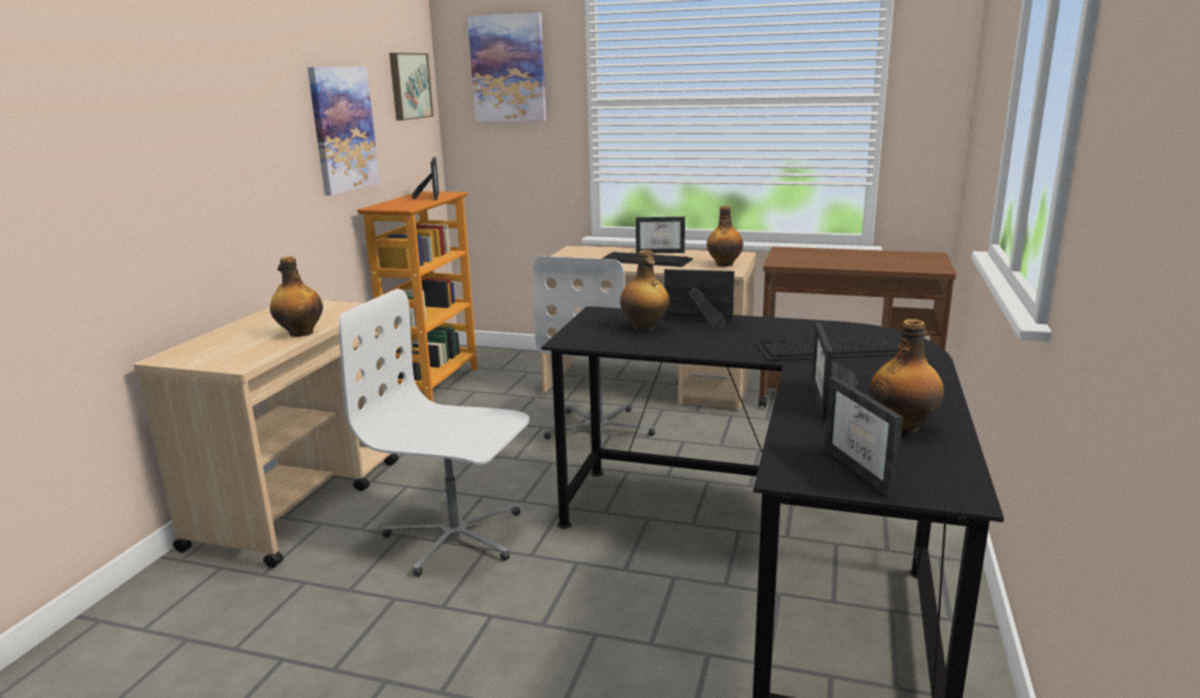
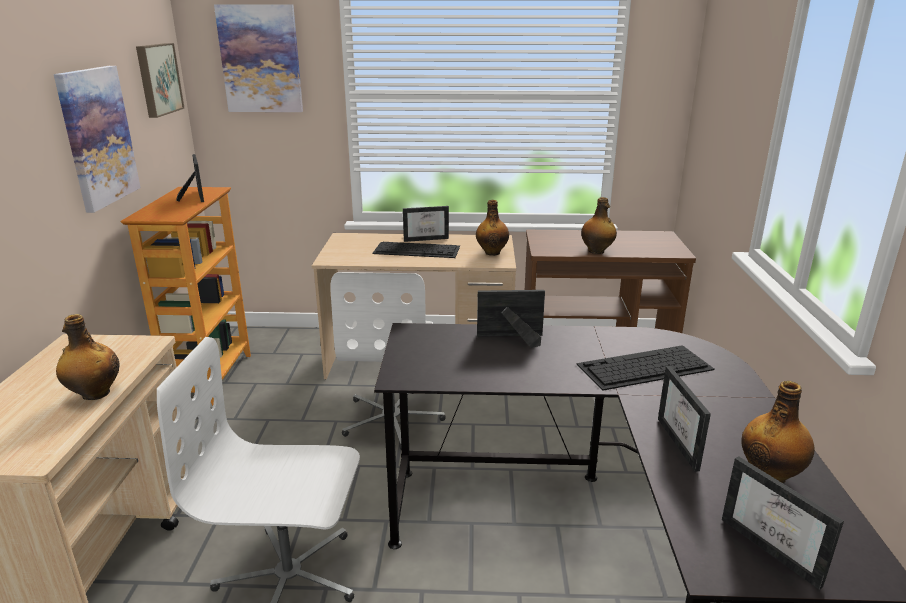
camera: 15 degrees left, 5 degrees up
bottle [620,250,670,331] -> bottle moved to [581,197,617,254]

